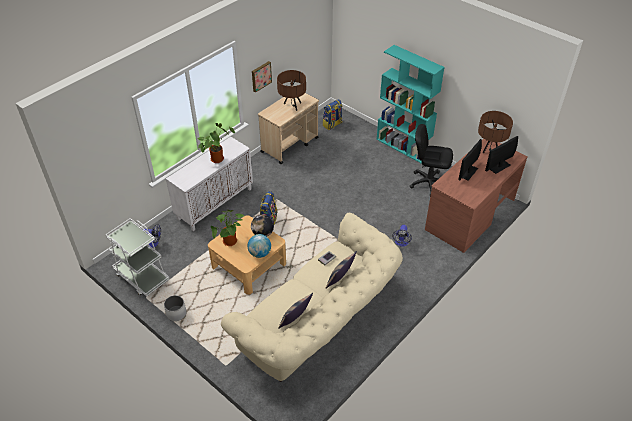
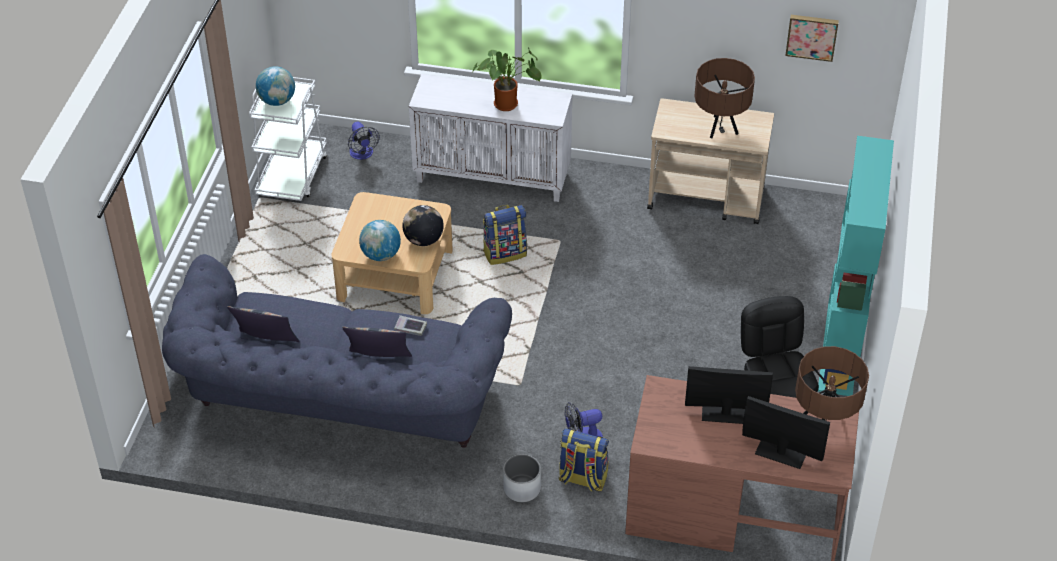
camera: 60 degrees right, 0 degrees up
white planter [164,295,186,321] -> white planter moved to [503,454,541,503]
potted plant [211,210,245,246] -> none
beige sofa [221,213,403,382] -> blue sofa [162,254,512,448]
picture [252,61,272,93] -> picture moved to [785,15,839,62]
backpack [323,99,342,130] -> backpack moved to [559,428,609,492]
none -> globe [256,66,295,106]

